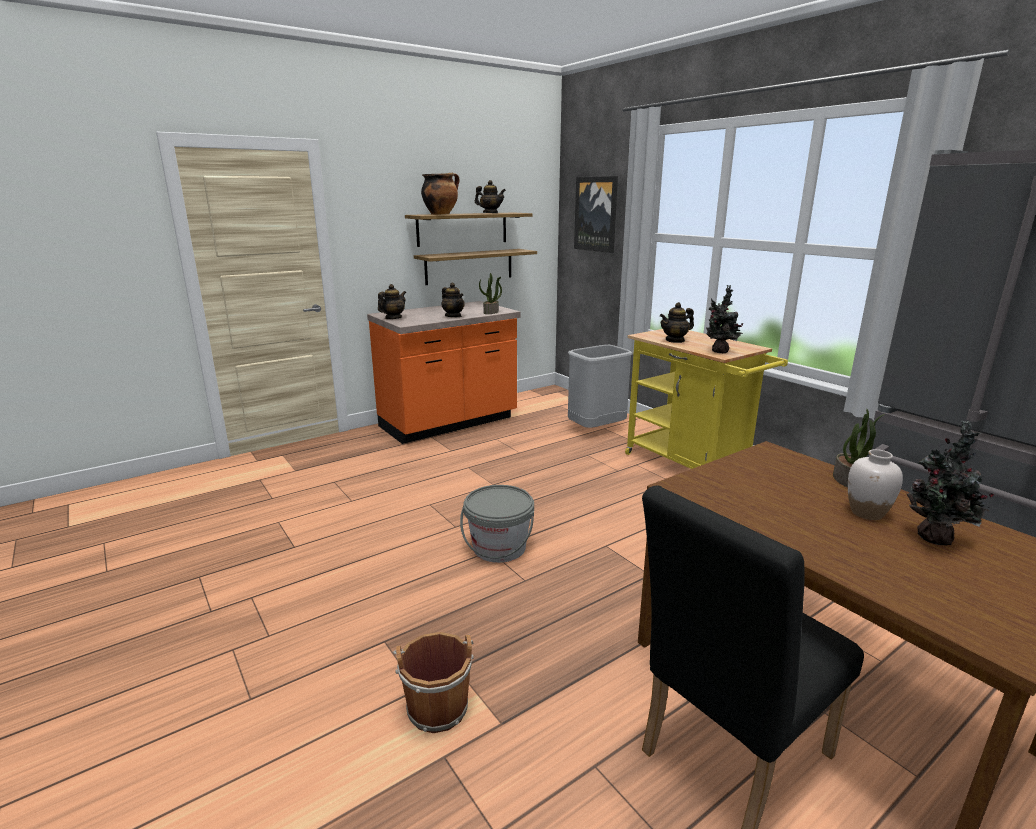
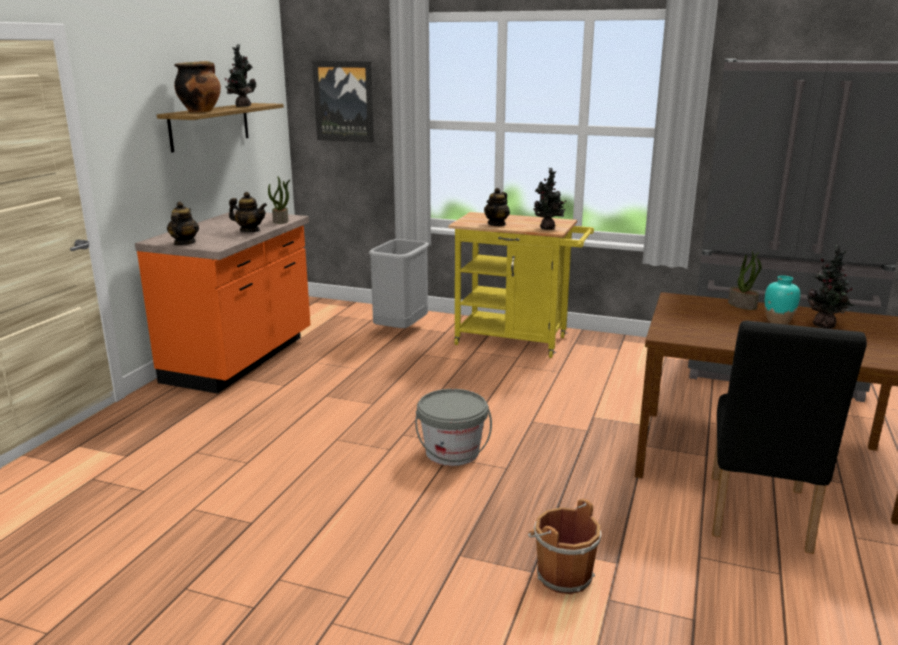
camera: 35 degrees left, 0 degrees up
shelf [414,249,537,285] -> none
teapot [475,180,506,213] -> potted plant [225,44,256,107]
white vase [848,449,903,520] -> turquoise vase [765,275,800,324]

